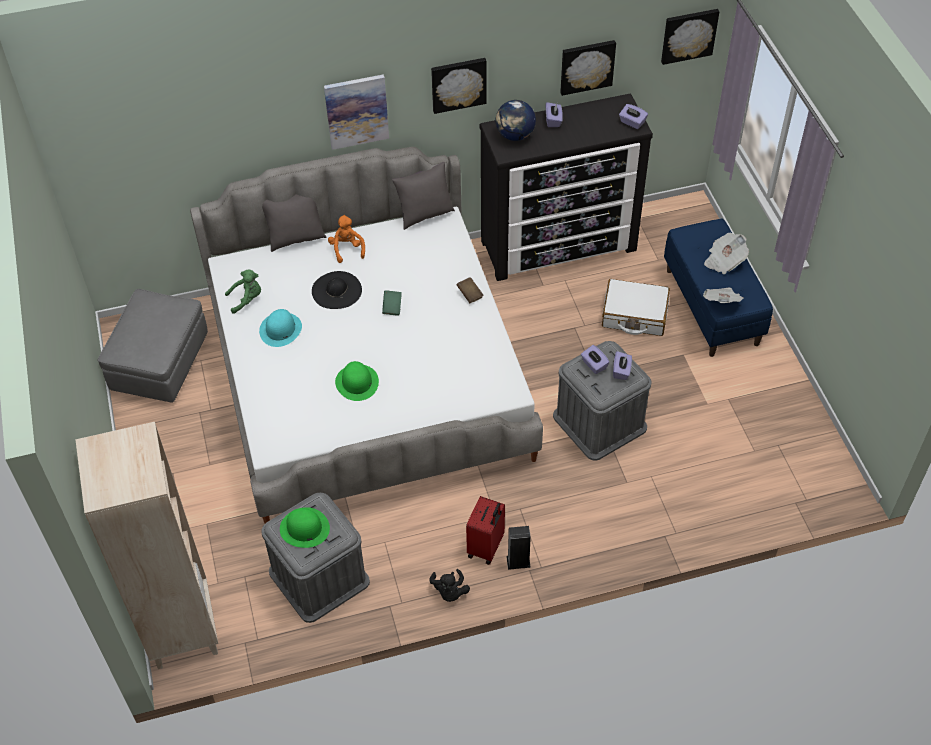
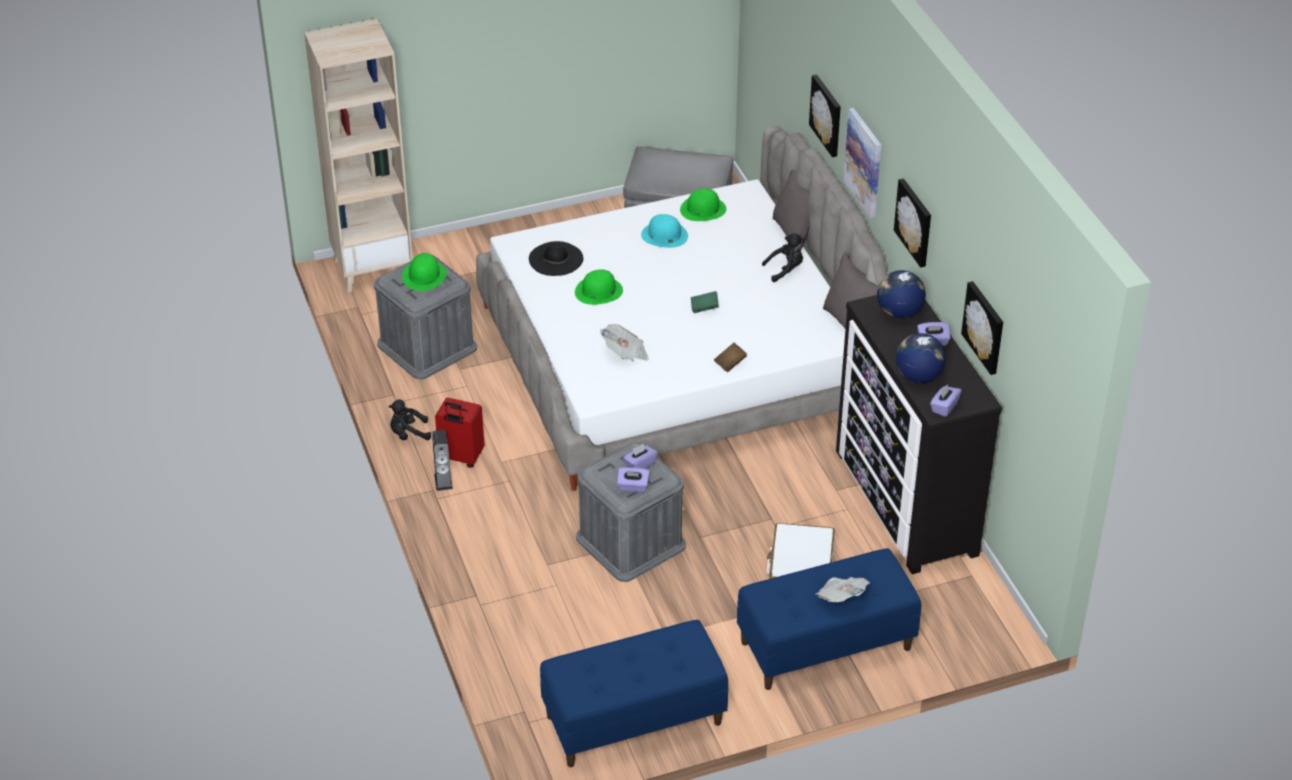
camera: 85 degrees right, 10 degrees down
green plush toy [225,269,261,314] -> green hat [680,188,726,221]
black hat [312,271,362,309] -> black hat moved to [529,241,583,276]
orange plush toy [328,215,365,263] -> black plush toy [762,233,804,282]
picture [661,9,719,65] -> picture moved to [809,74,841,157]
newspaper [703,287,743,303] -> newspaper moved to [600,324,649,361]
none -> blue bench [540,620,729,767]
none -> globe [896,333,946,383]

